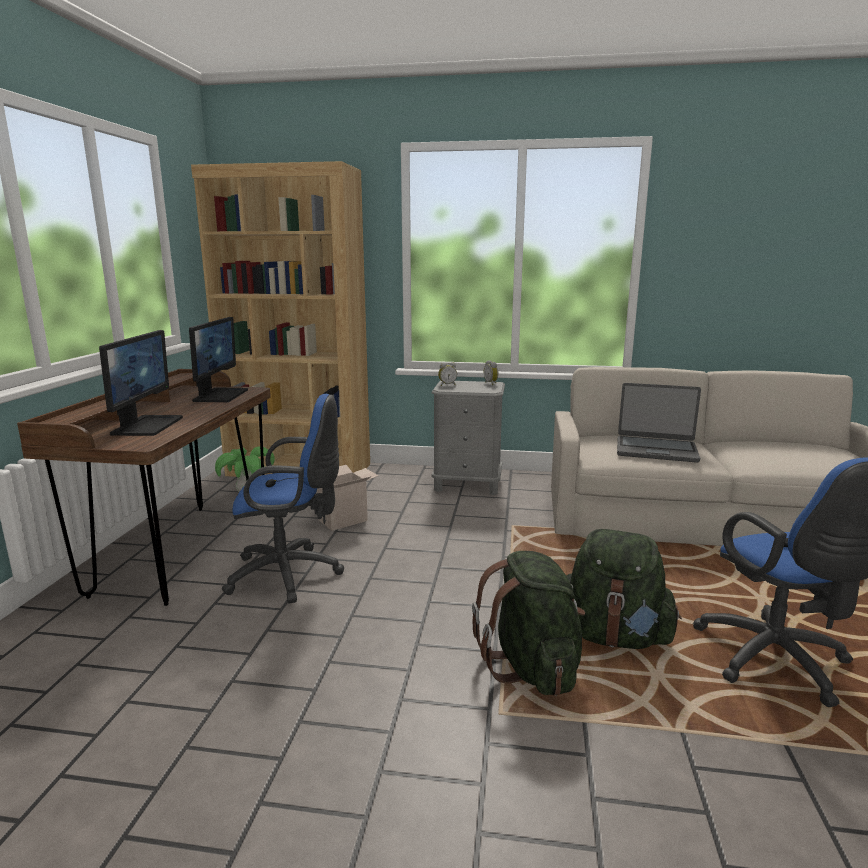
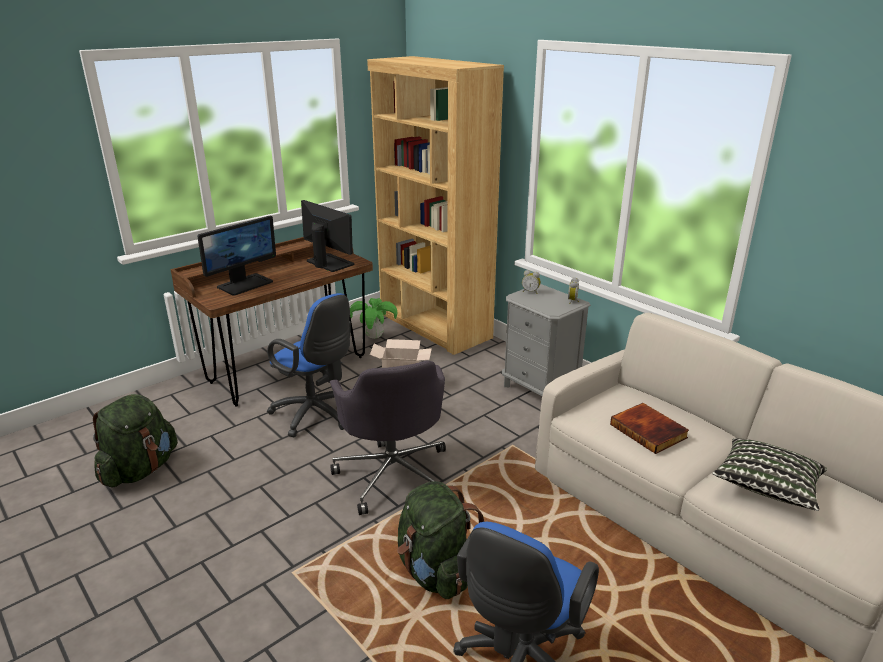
camera: 40 degrees right, 10 degrees up
monitor [189,317,248,402] -> monitor turned 90 degrees counterclockwise [301,200,354,272]
green backpack [472,551,585,696] -> green backpack moved to [93,394,178,487]
laptop [617,383,701,463] -> book [610,403,689,454]
none -> grey office chair [330,361,446,515]
none -> pillow [712,438,827,511]

